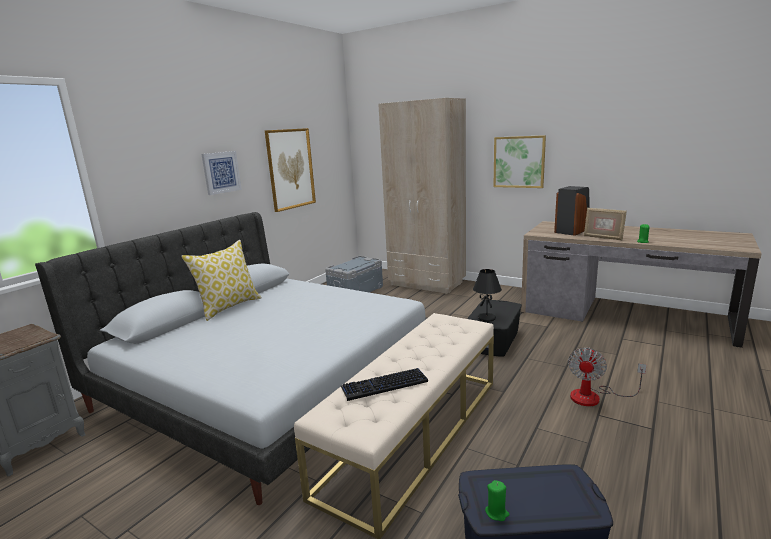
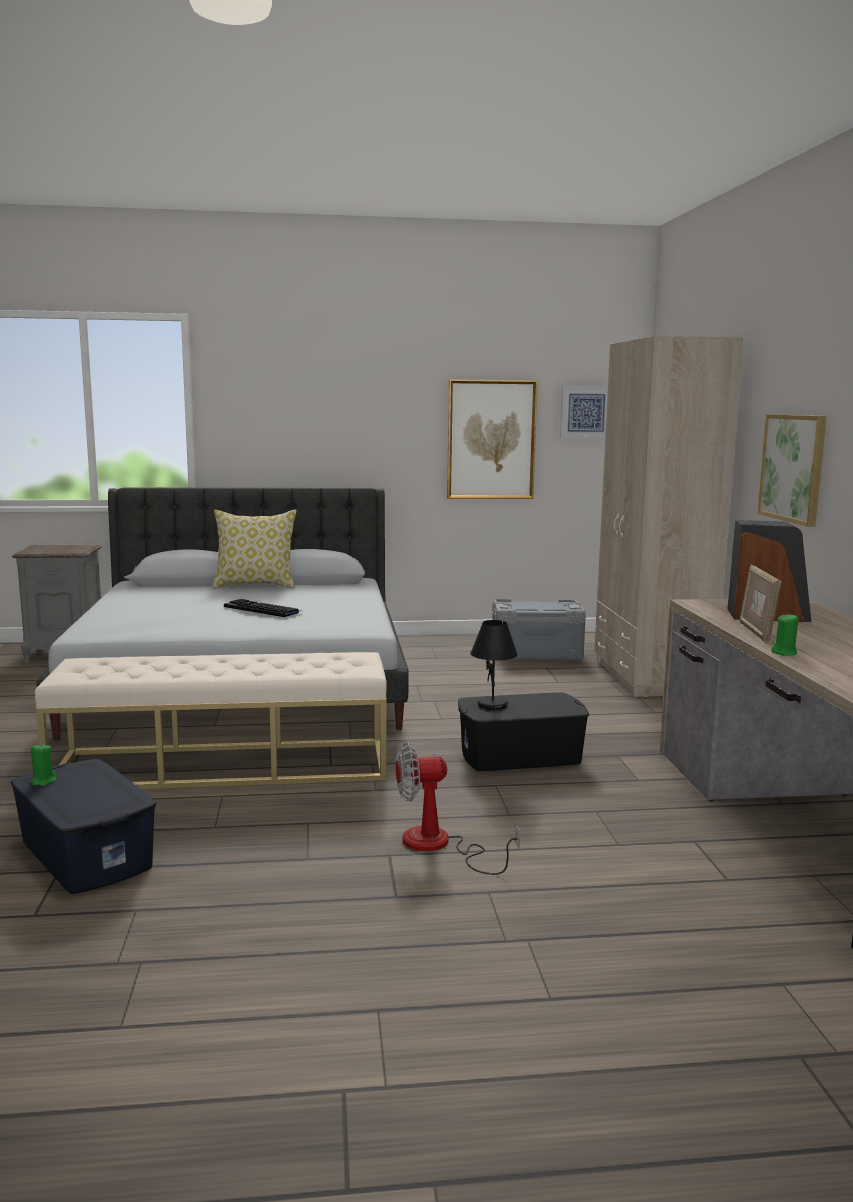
camera: 50 degrees right, 5 degrees down
picture [201,151,242,195] -> picture moved to [560,386,608,439]
keyboard [341,368,428,401] -> keyboard moved to [224,599,300,617]

